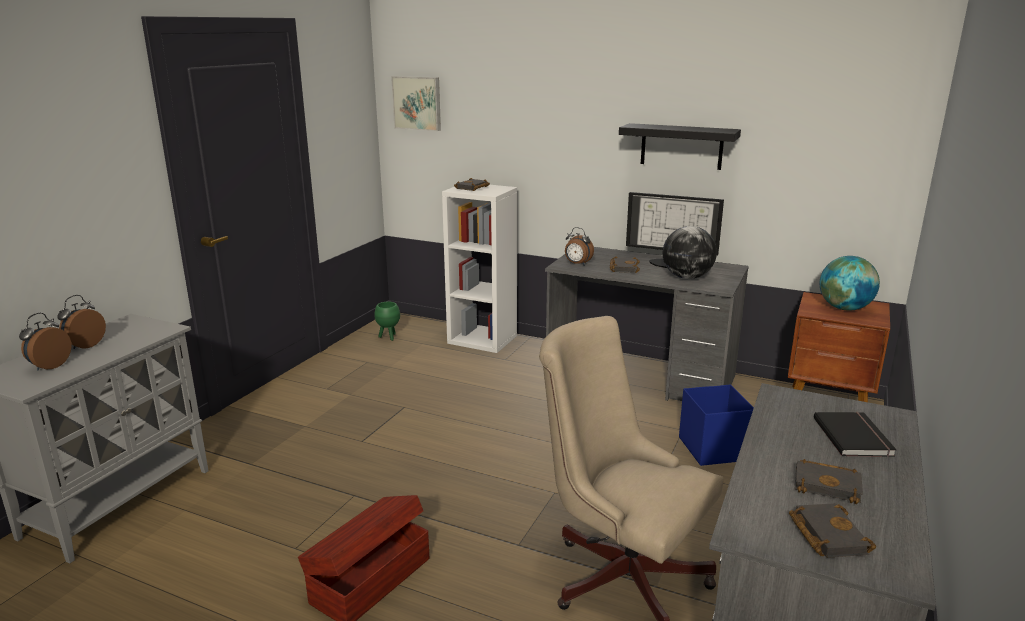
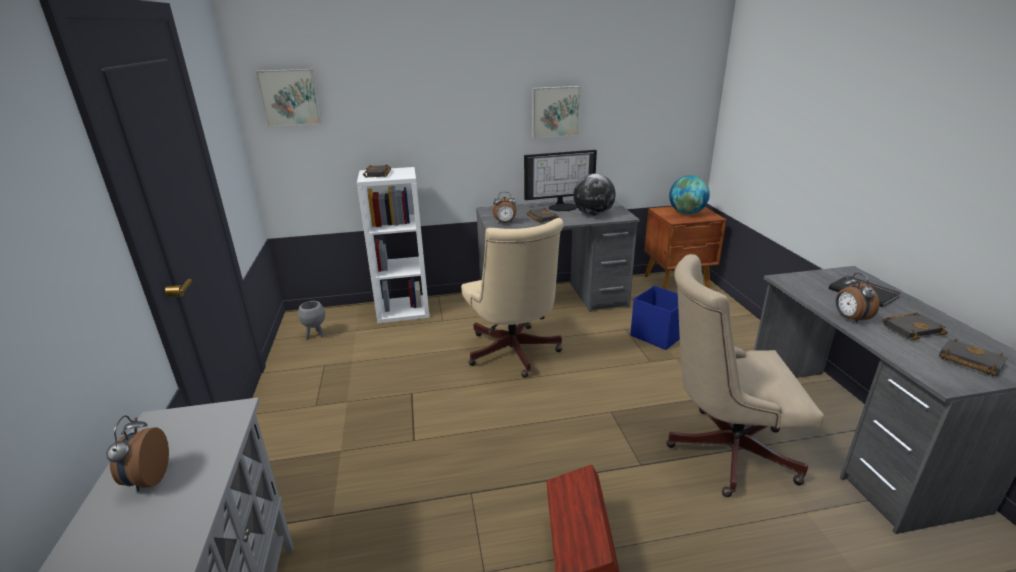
camera: 35 degrees left, 5 degrees up
alarm clock [19,313,72,370] -> alarm clock moved to [836,273,879,324]
green planter [374,302,400,341] -> grey planter [298,301,325,339]
black shelf [619,123,741,170] -> picture [532,86,580,138]
none -> beige office chair [461,218,563,378]

